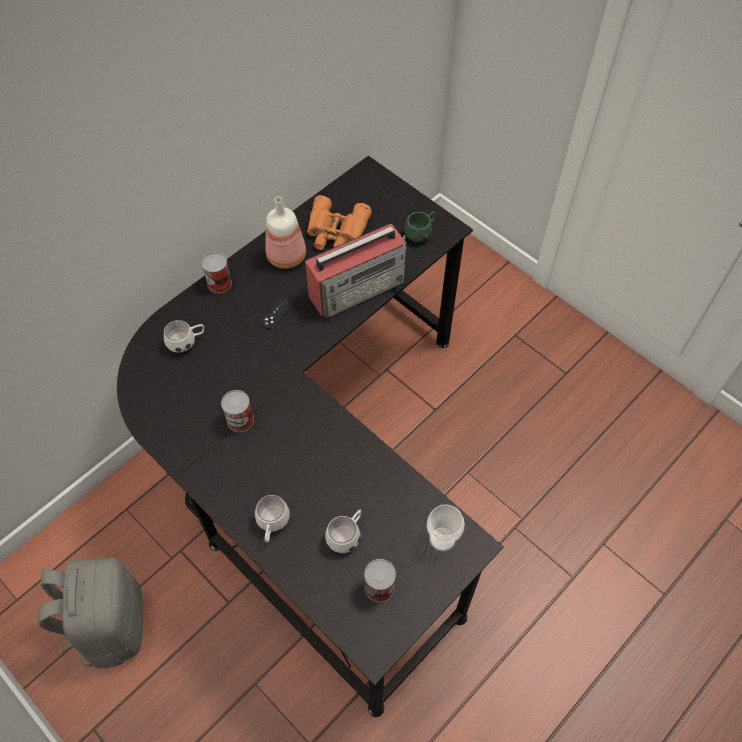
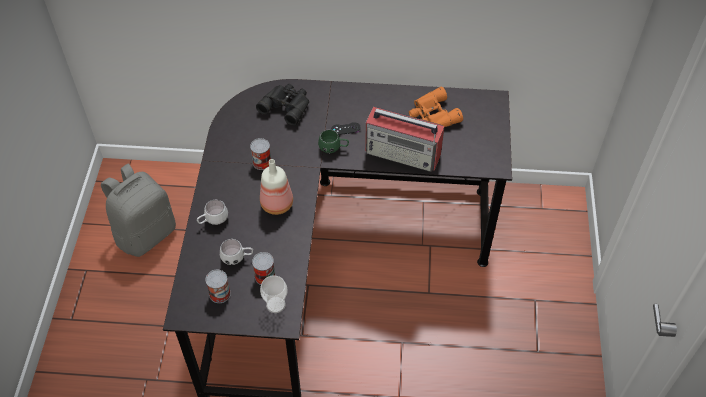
camera: 50 degrees right, 5 degrees down
white mug [164,320,204,353] -> black binoculars [256,84,309,126]
can [202,252,232,293] -> can moved to [252,252,276,285]
bottle [265,197,306,269] -> bottle moved to [260,159,293,215]
green mug [404,211,436,242] -> green mug moved to [318,130,349,153]

